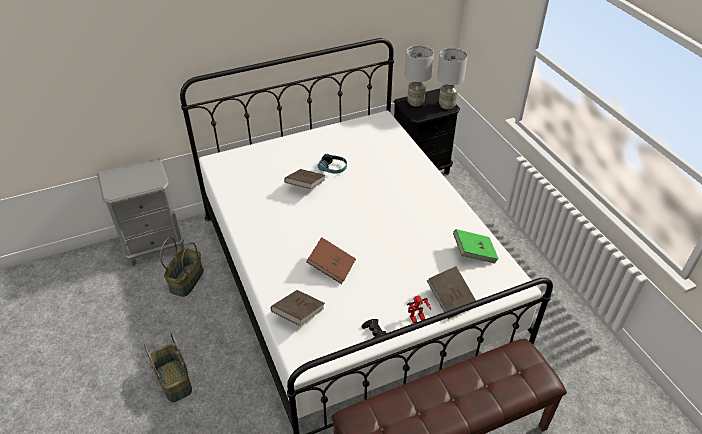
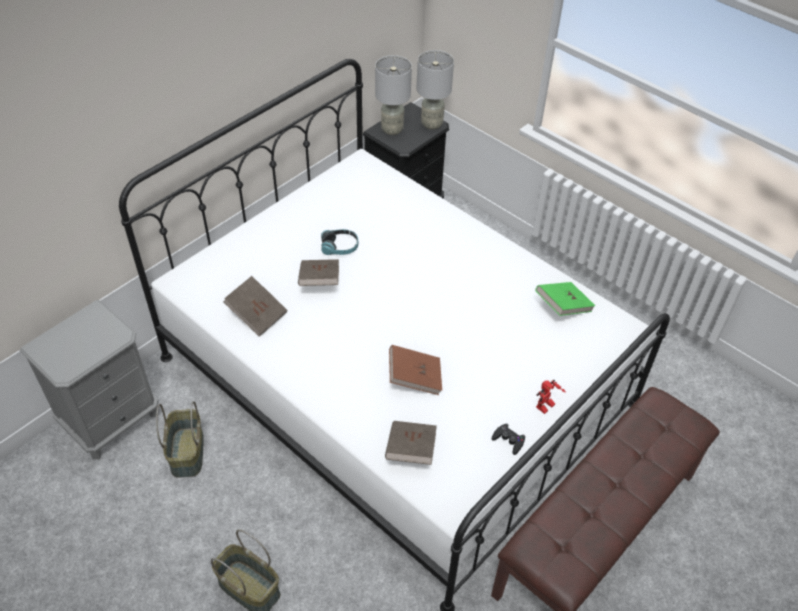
camera: 25 degrees left, 5 degrees up
brown book [427,266,476,319] -> brown book moved to [223,276,288,337]

